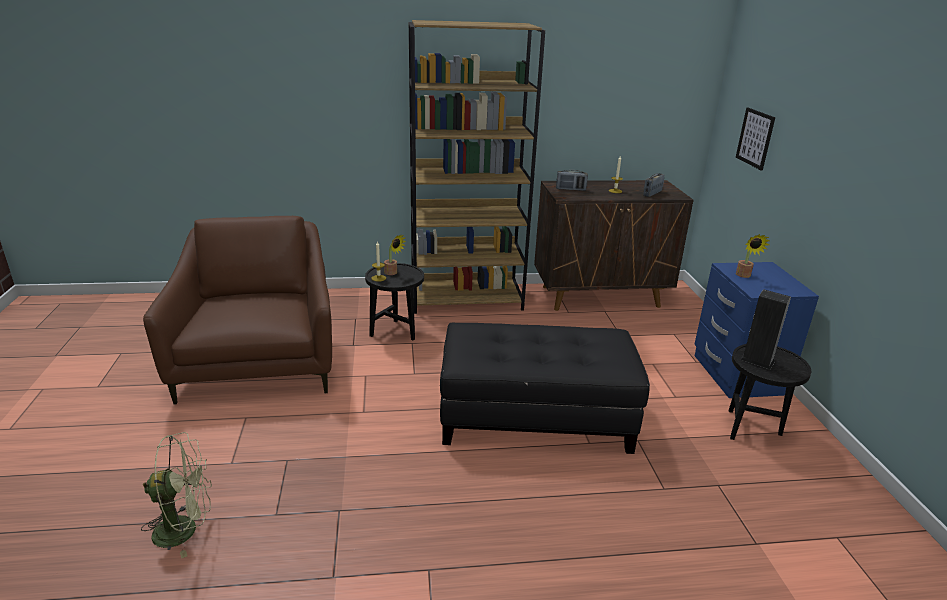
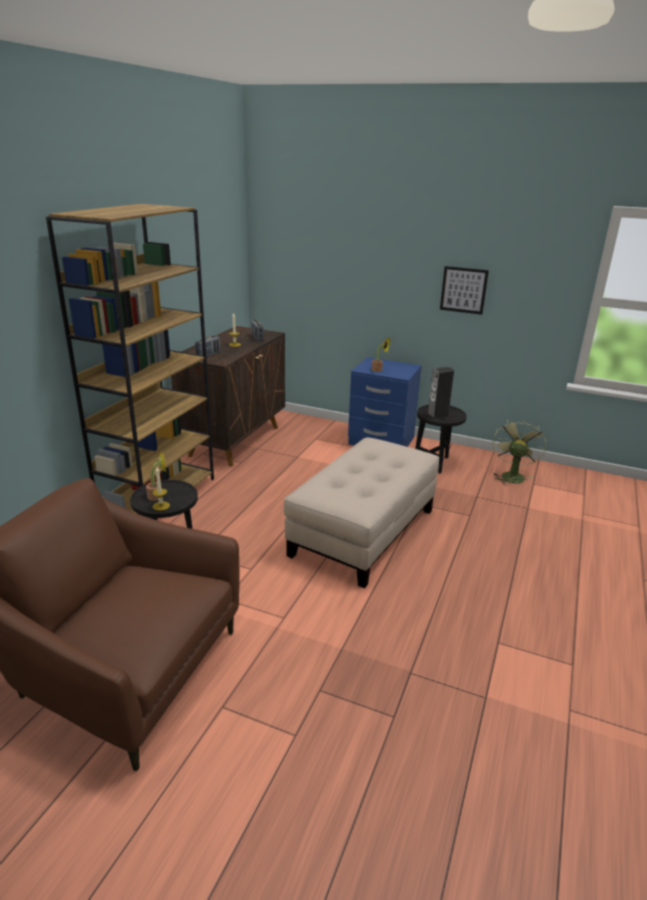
camera: 60 degrees left, 0 degrees up
green fan [141,432,212,558] -> green fan moved to [493,418,546,486]
black ottoman [440,323,650,454] -> beige ottoman [284,437,440,588]
picture [736,108,775,171] -> picture moved to [440,266,489,315]

